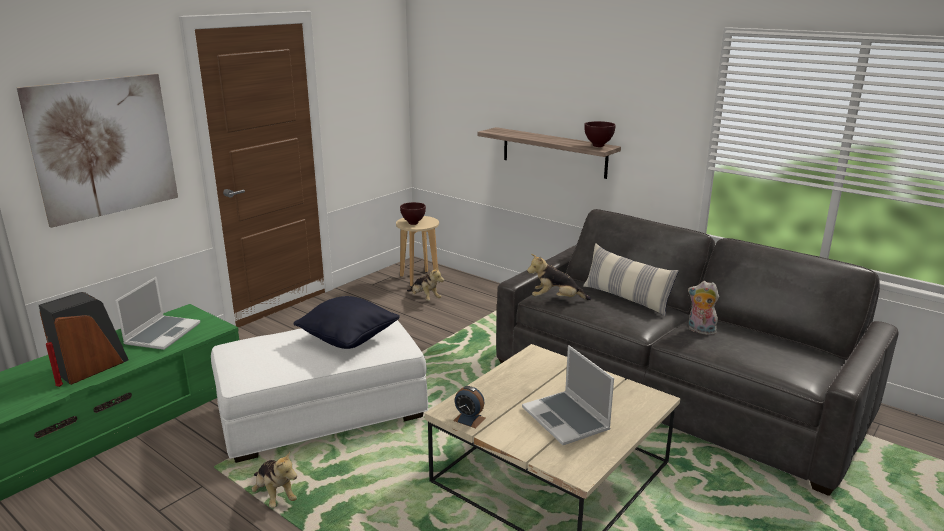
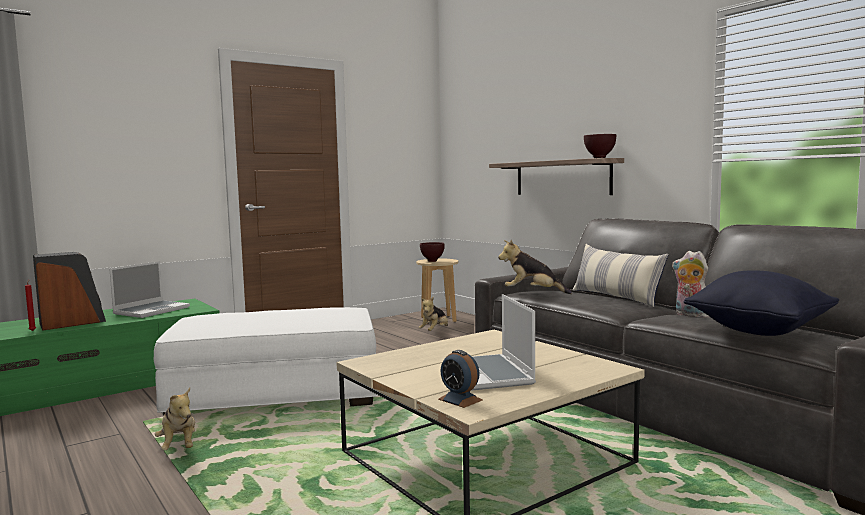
camera: 15 degrees right, 15 degrees down
picture [17,74,178,228] -> none
black pillow [293,296,400,349] -> black pillow moved to [684,271,839,336]
plush toy [407,266,444,301] -> plush toy turned 60 degrees clockwise [418,297,448,331]
alarm clock [453,386,486,429] -> alarm clock moved to [438,350,482,408]

